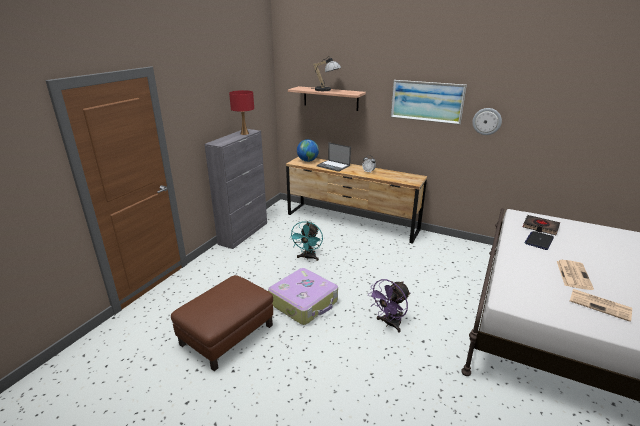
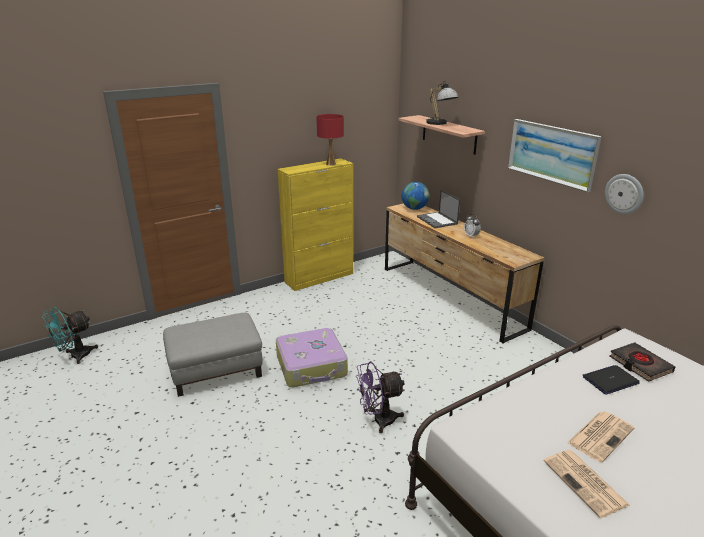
camera: 30 degrees right, 0 degrees up
brown ottoman [171,275,273,371] -> grey ottoman [163,312,262,397]
grey cabinet [204,129,267,249] -> yellow cabinet [278,158,353,291]
turquoise fan [289,221,323,261] -> turquoise fan moved to [42,307,98,364]

